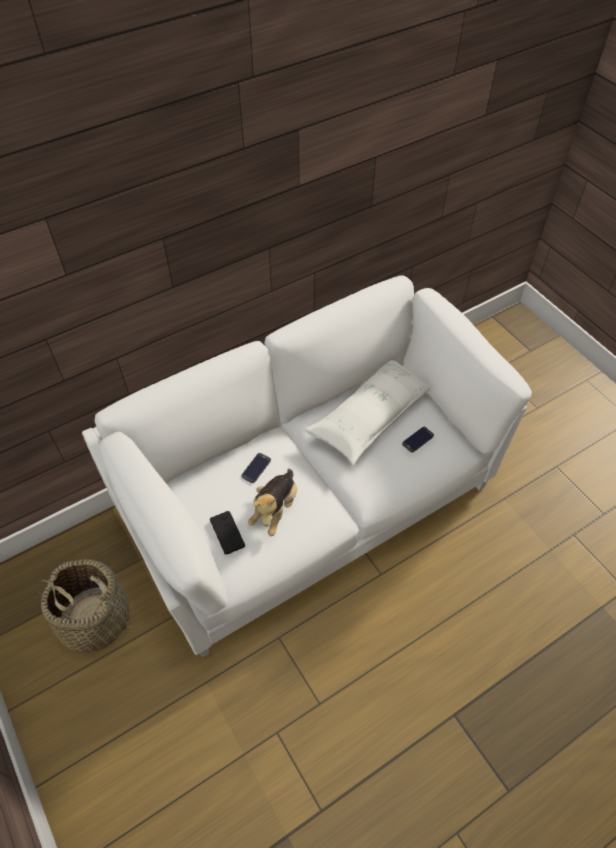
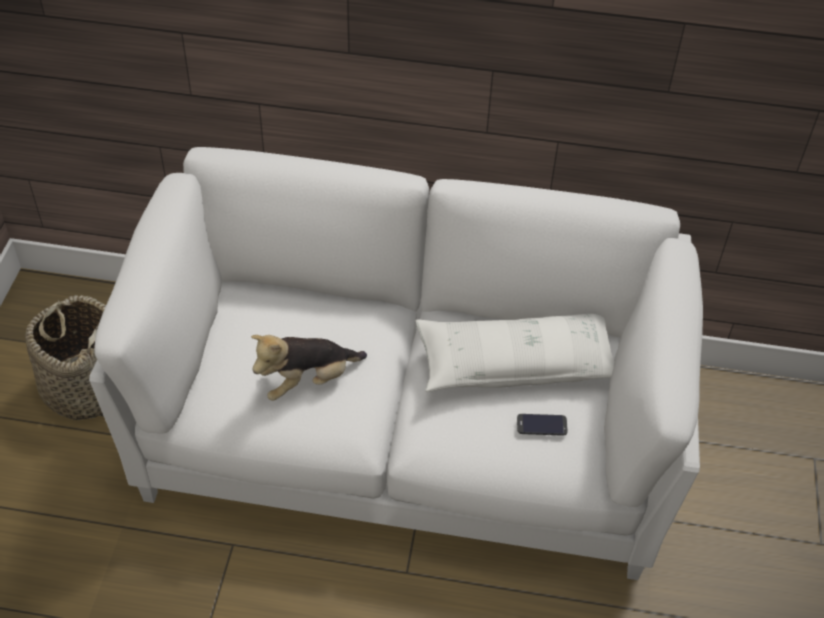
camera: 40 degrees right, 5 degrees down
black game controller [210,511,245,555] -> none
phone [241,453,271,483] -> none

